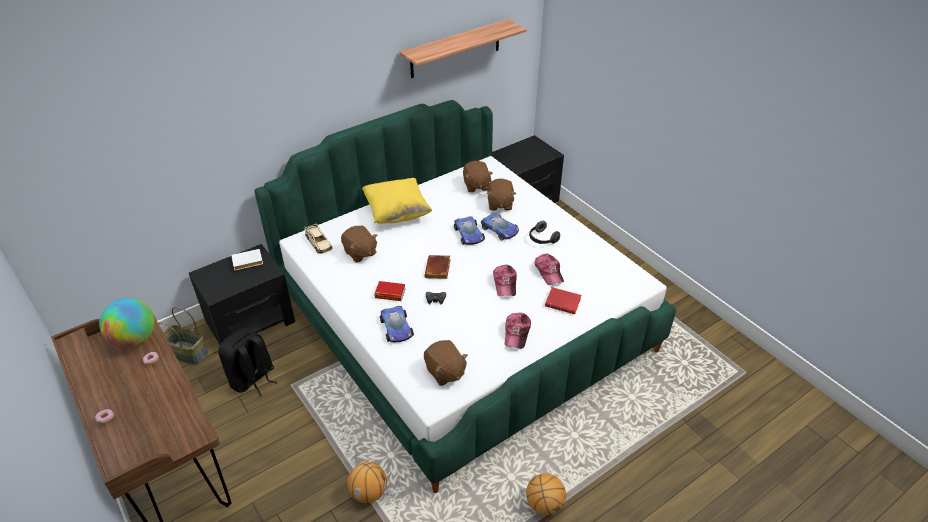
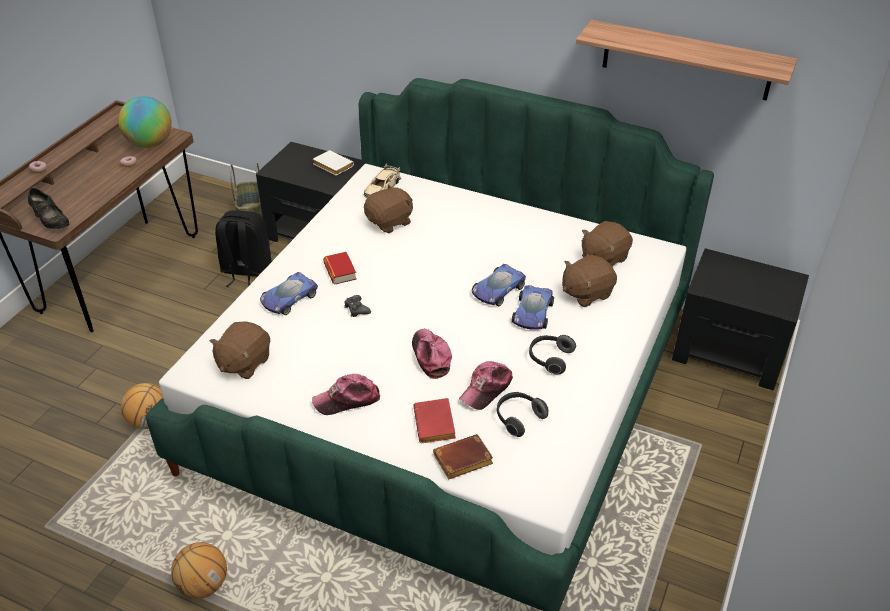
camera: 60 degrees right, 0 degrees up
brown plush toy [341,225,377,263] -> brown plush toy turned 150 degrees counterclockwise [364,184,413,233]
yellow pillow [362,178,432,224] -> none
brown book [424,255,451,279] -> brown book moved to [433,434,493,480]
cap [493,265,517,296] -> cap turned 105 degrees clockwise [412,329,452,379]
none -> black shoe [28,188,70,229]
none -> headphones [496,392,548,437]

